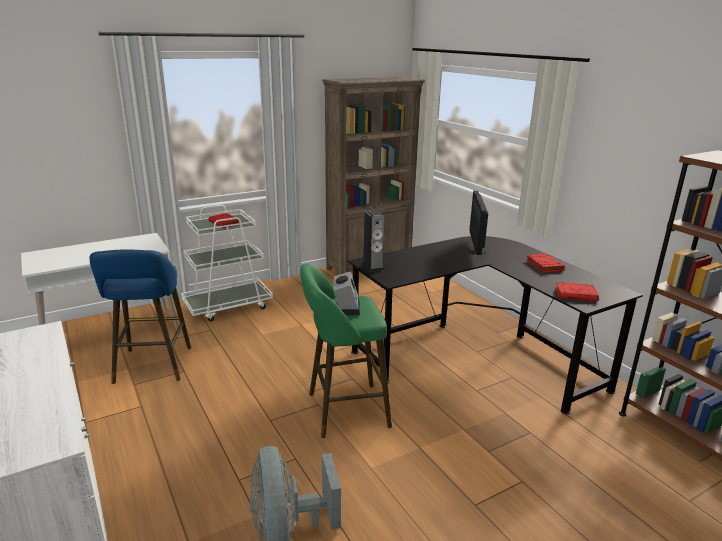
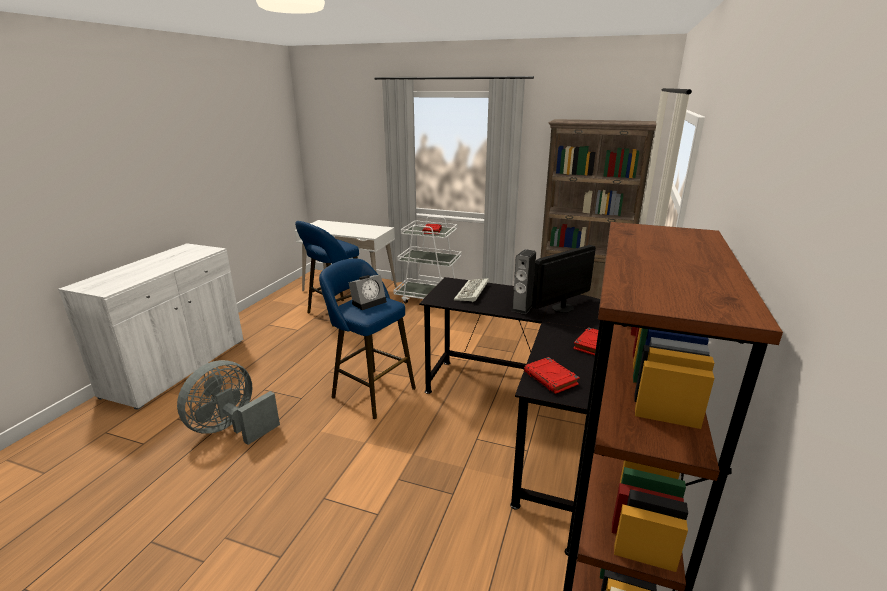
camera: 50 degrees right, 0 degrees up
green stool [300,264,392,438] -> blue stool [319,258,416,419]
speaker [362,209,385,272] -> speaker moved to [511,249,536,314]
none -> keyboard [454,278,489,302]

